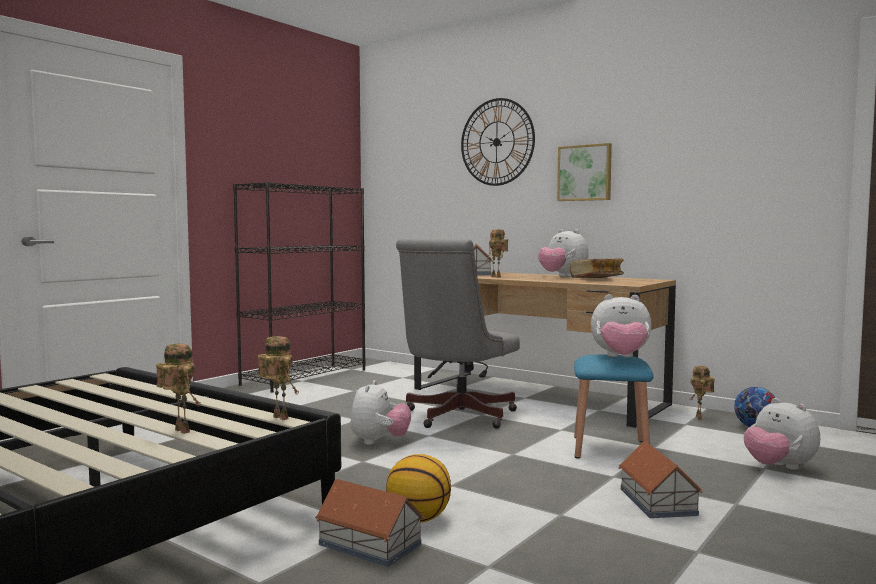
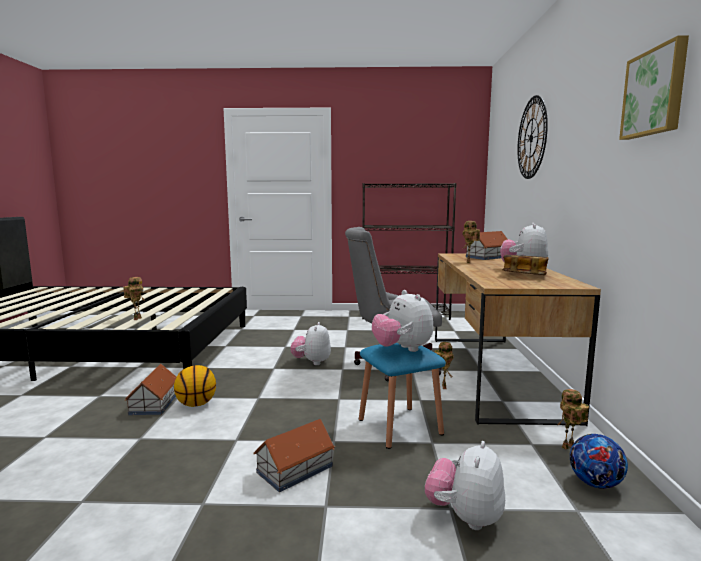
camera: 55 degrees right, 5 degrees up
toy robot [258,336,299,420] -> toy robot moved to [434,342,454,389]
plush toy [351,380,411,445] -> plush toy turned 120 degrees clockwise [290,322,331,365]
picture [557,143,612,201] -> picture moved to [619,35,689,140]

